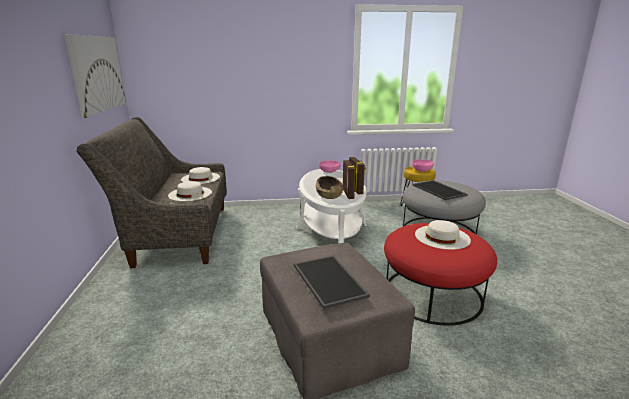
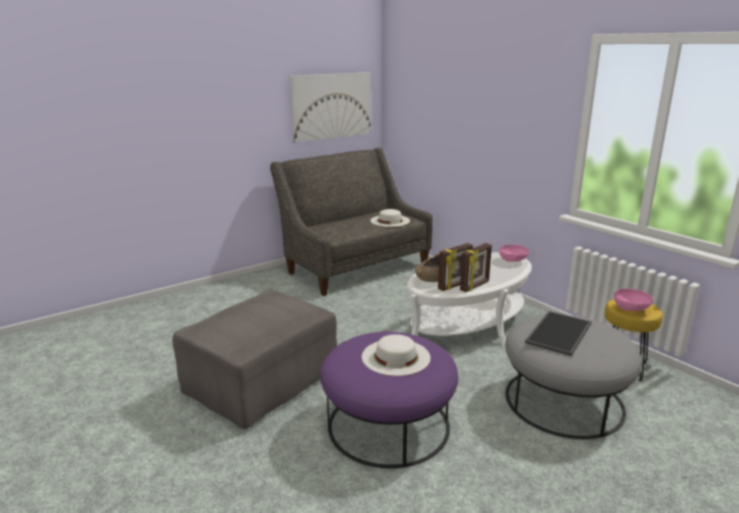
camera: 60 degrees right, 0 degrees up
white hat [168,181,212,201] -> none
tray [294,255,370,309] -> none
red ottoman [384,223,497,326] -> purple ottoman [320,332,458,468]

